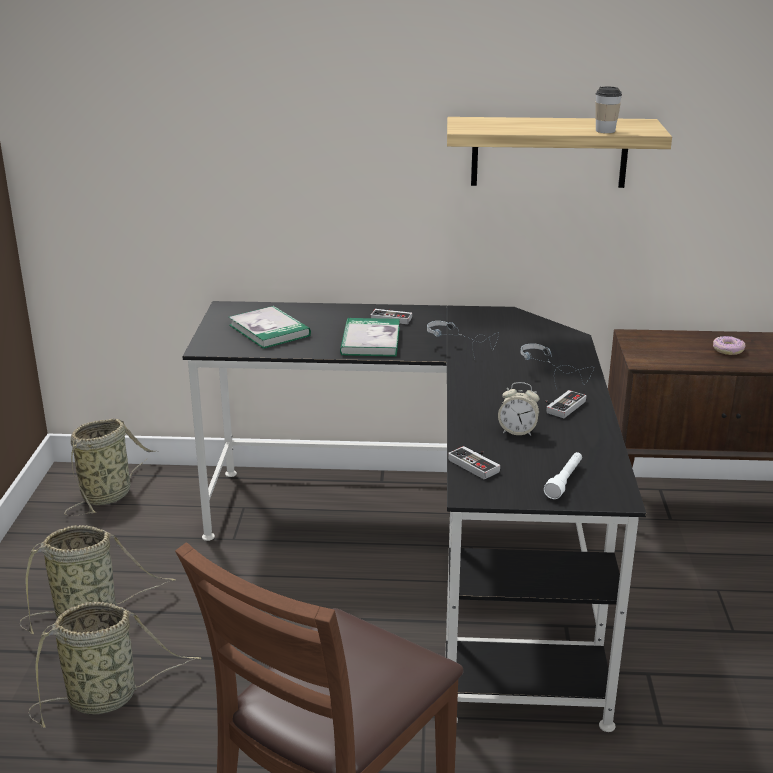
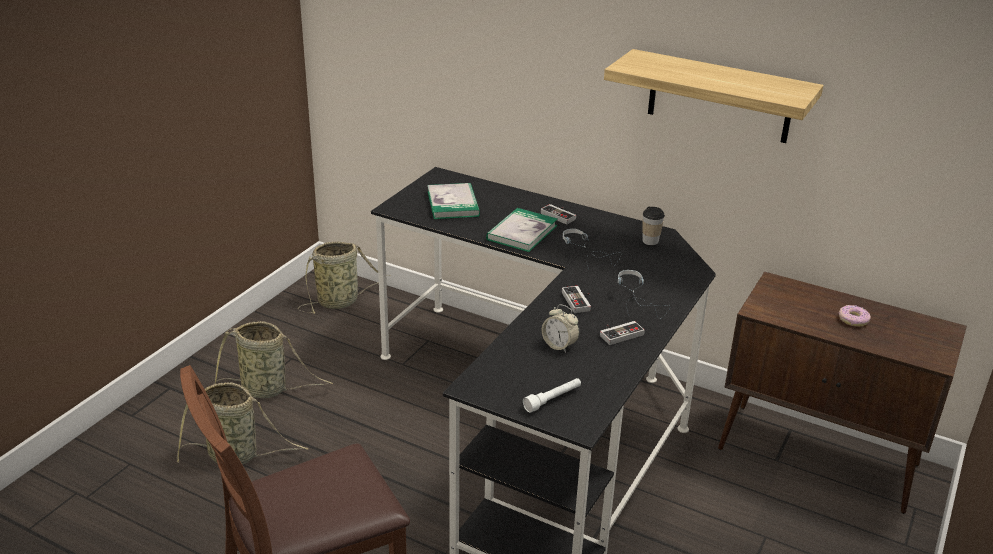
camera: 25 degrees right, 5 degrees up
game controller [448,446,500,479] -> game controller moved to [562,286,591,313]
cup [595,87,622,133] -> cup moved to [642,207,665,245]

